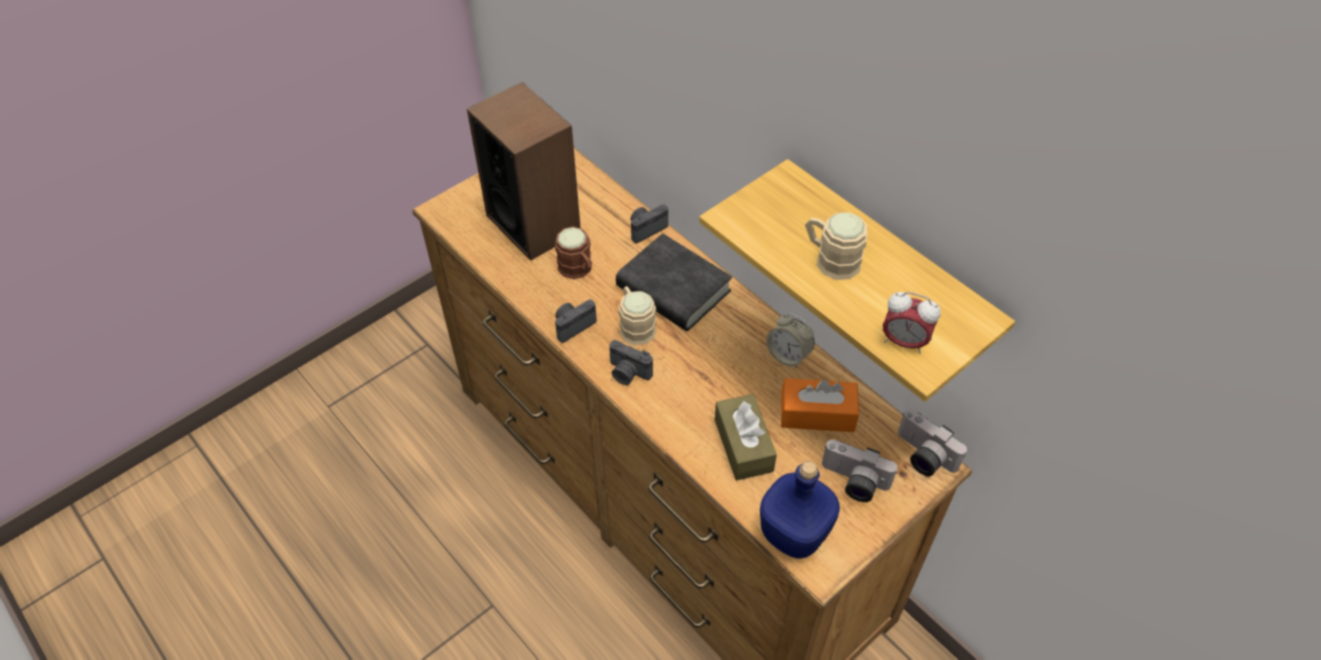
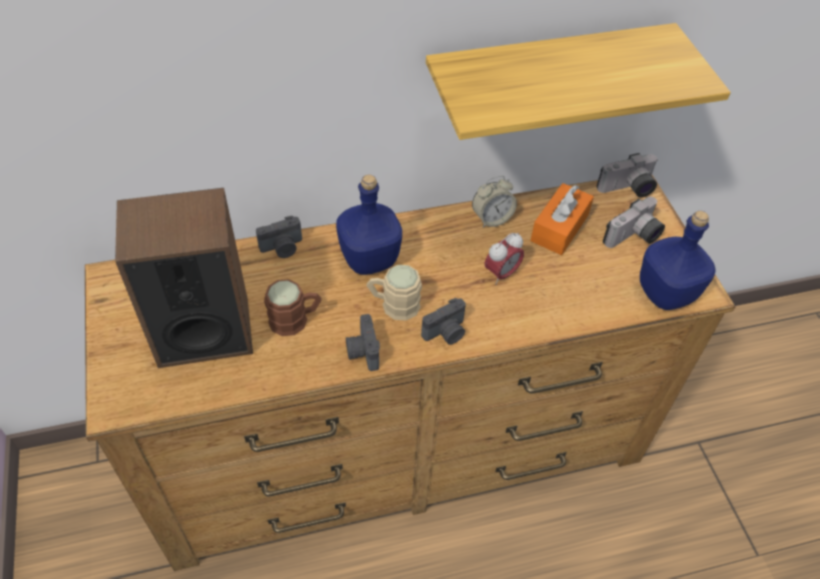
camera: 65 degrees left, 0 degrees up
black book [616,233,732,331] -> blue bottle [336,175,402,275]
camera [630,204,668,243] -> camera turned 105 degrees counterclockwise [256,216,302,258]
brown tissue box [715,394,777,480] -> none
beige mug [805,212,868,280] -> none
alarm clock [883,292,941,354] -> alarm clock moved to [485,233,524,285]

